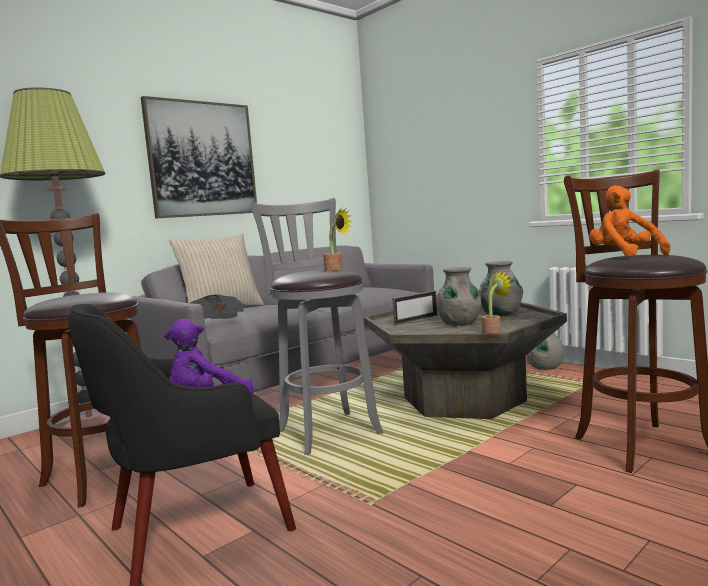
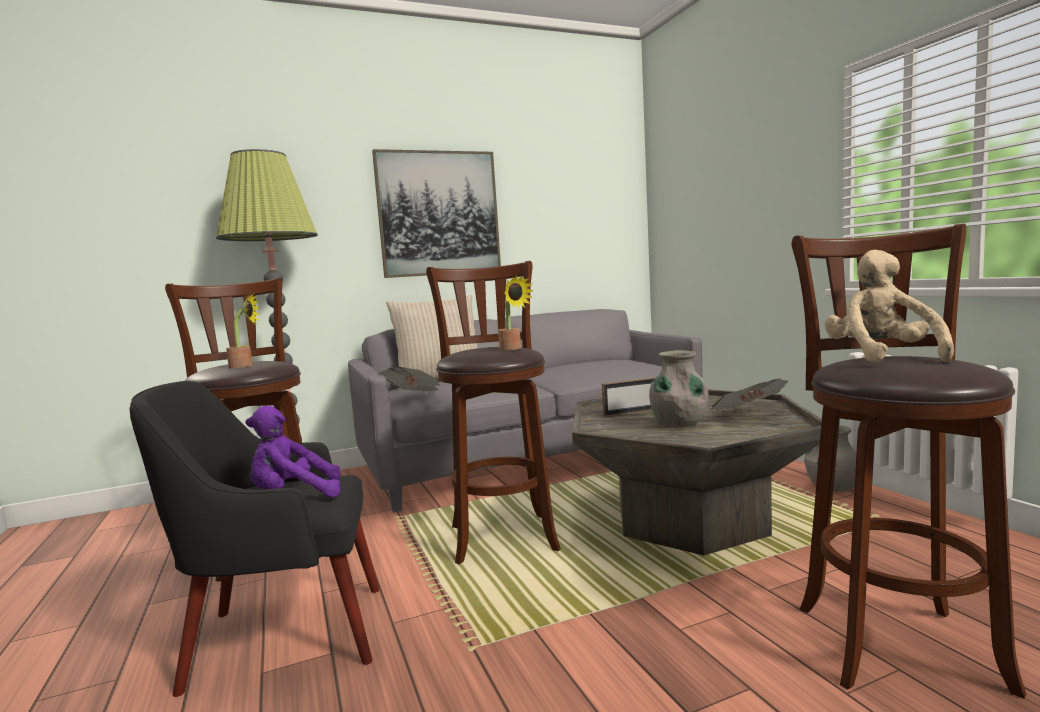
camera: 20 degrees right, 0 degrees up
grey stool [251,198,383,455] -> brown stool [426,261,561,564]
grey vase [479,261,523,316] -> newspaper [709,379,788,410]
potted plant [481,271,513,333] -> potted plant moved to [226,293,260,368]
orange plush toy [589,185,671,257] -> beige plush toy [824,250,954,363]

